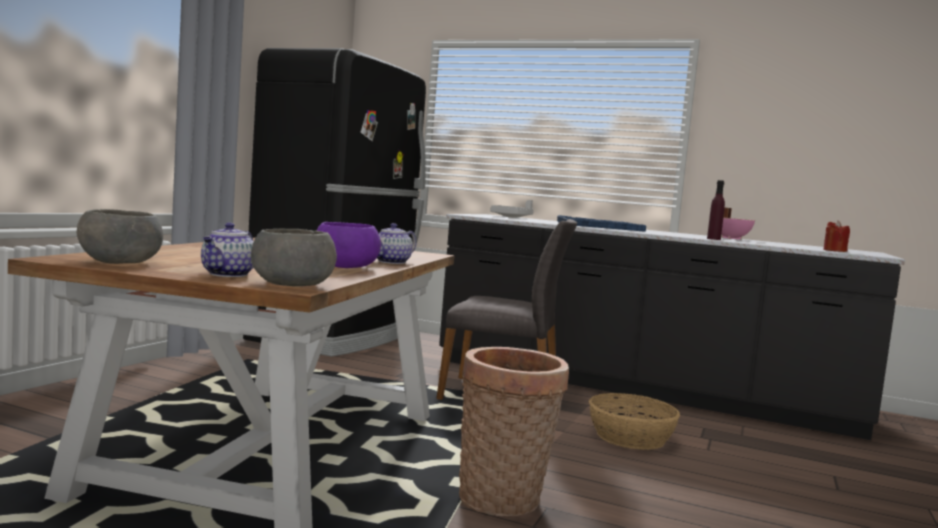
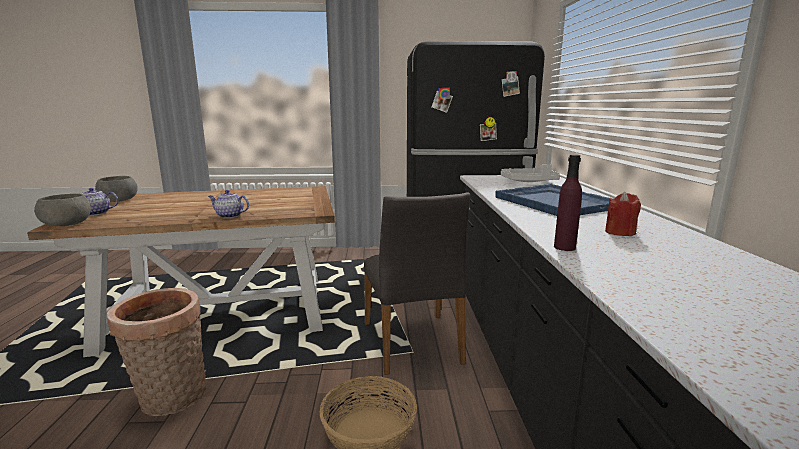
camera: 65 degrees right, 10 degrees up
purple bowl [316,222,381,268] -> none
pink cooking pot [721,208,756,240] -> none
red candle [823,220,850,252] -> red candle moved to [605,192,641,236]

